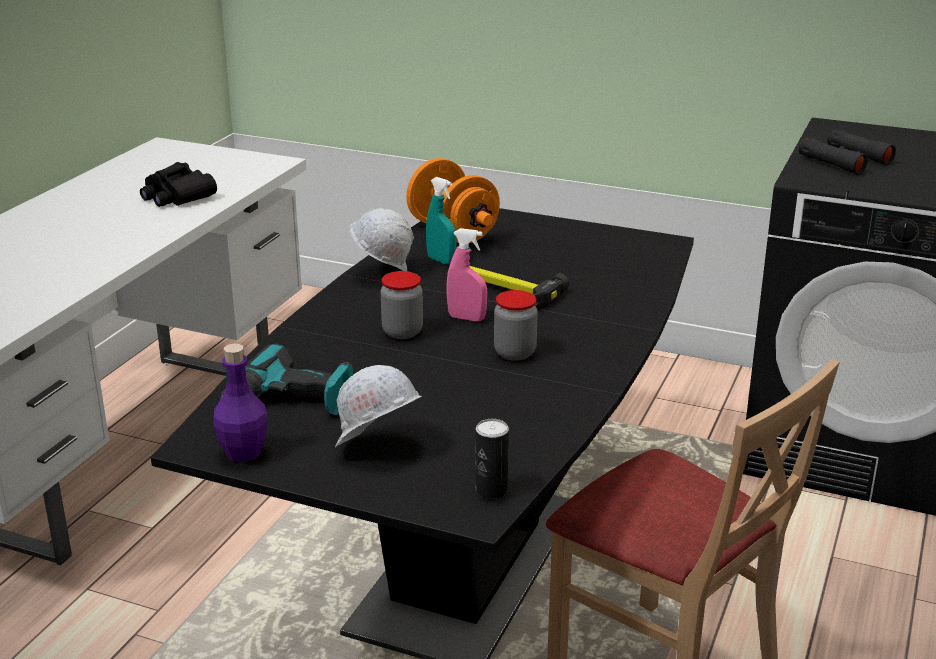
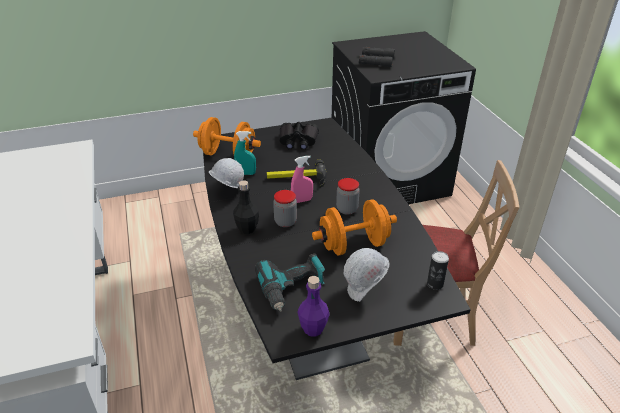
camera: 40 degrees left, 10 degrees up
black binoculars [140,162,217,207] -> black binoculars moved to [280,122,319,150]
none -> black bottle [233,180,259,234]
none -> orange dumbbell [312,200,397,255]

